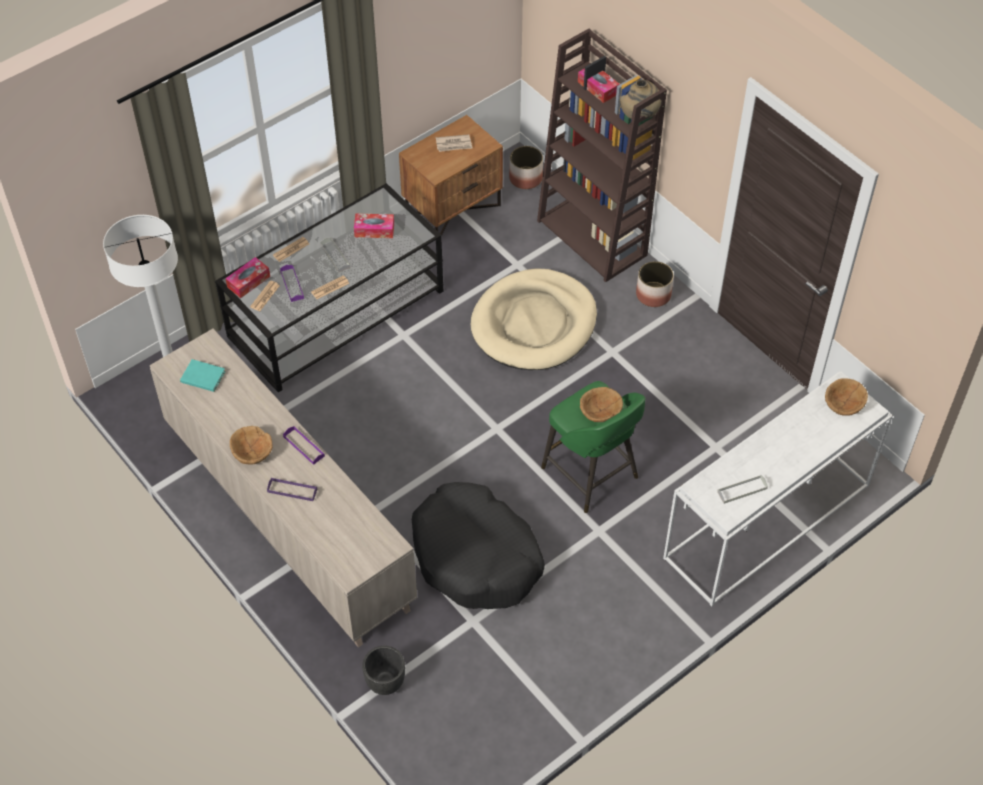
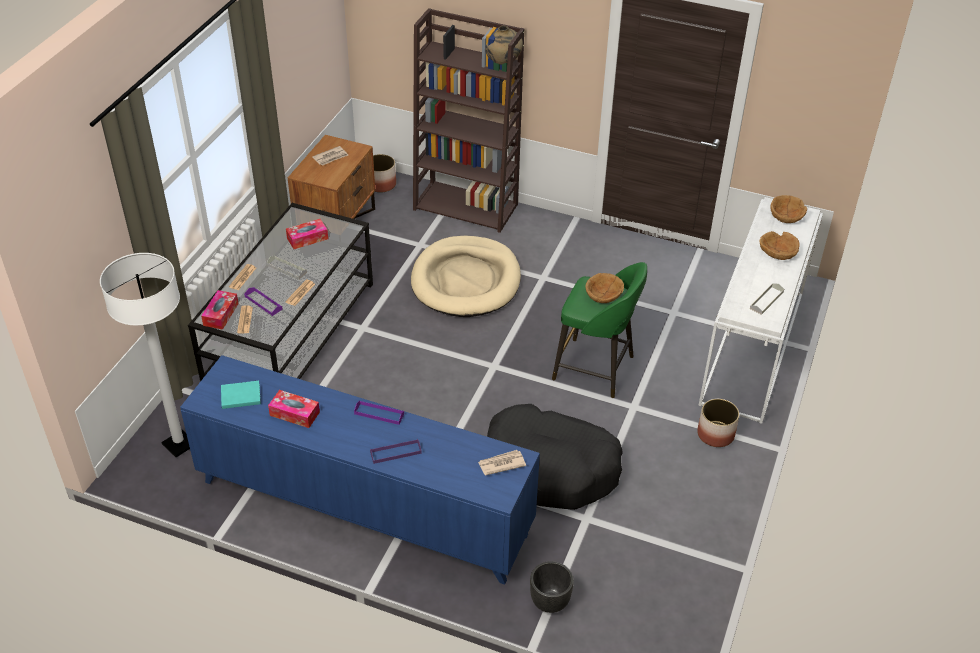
camera: 30 degrees left, 10 degrees down
beige cabinet [150,329,417,648] -> blue cabinet [180,355,540,585]
brown bowl [230,426,273,465] -> brown bowl moved to [759,231,800,260]
tissue box [578,68,620,103] -> tissue box moved to [268,390,320,428]
planter [636,261,674,307] -> planter moved to [697,399,739,447]
none -> newspaper [478,450,526,475]

